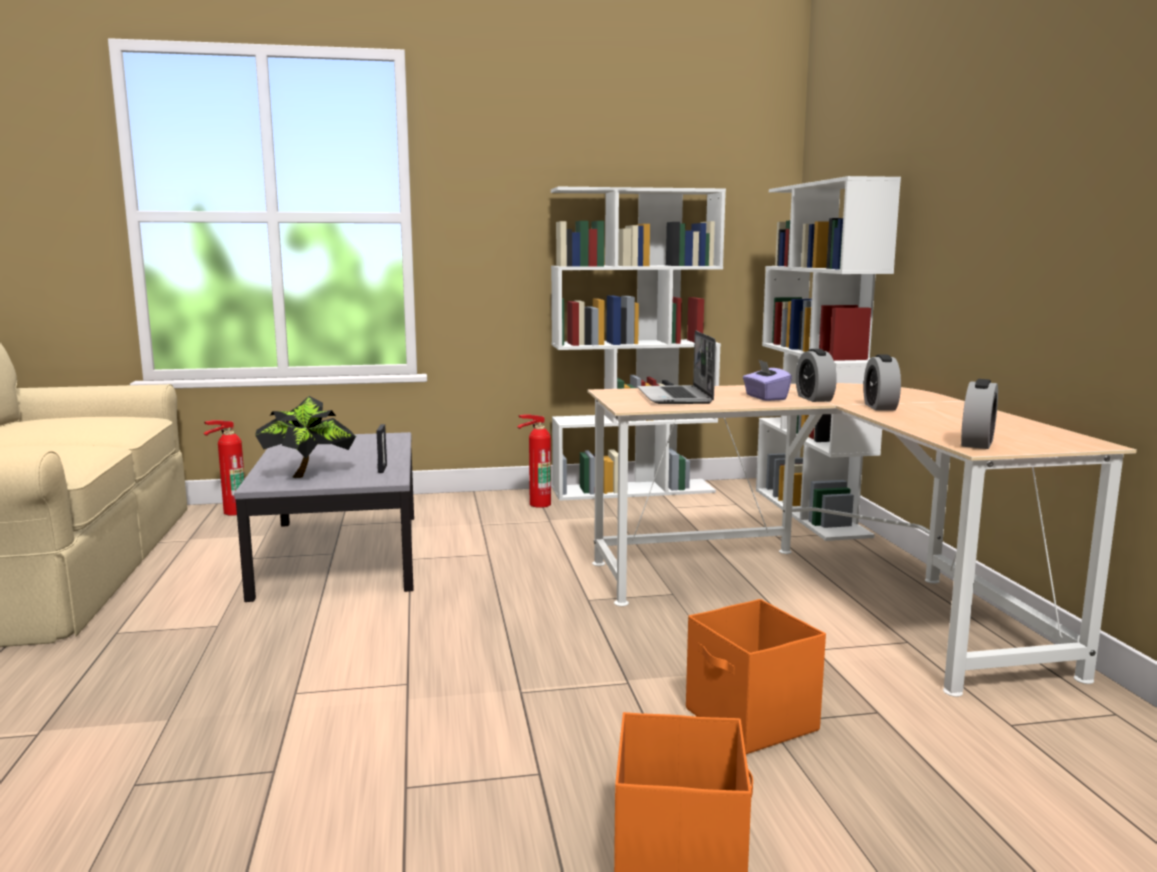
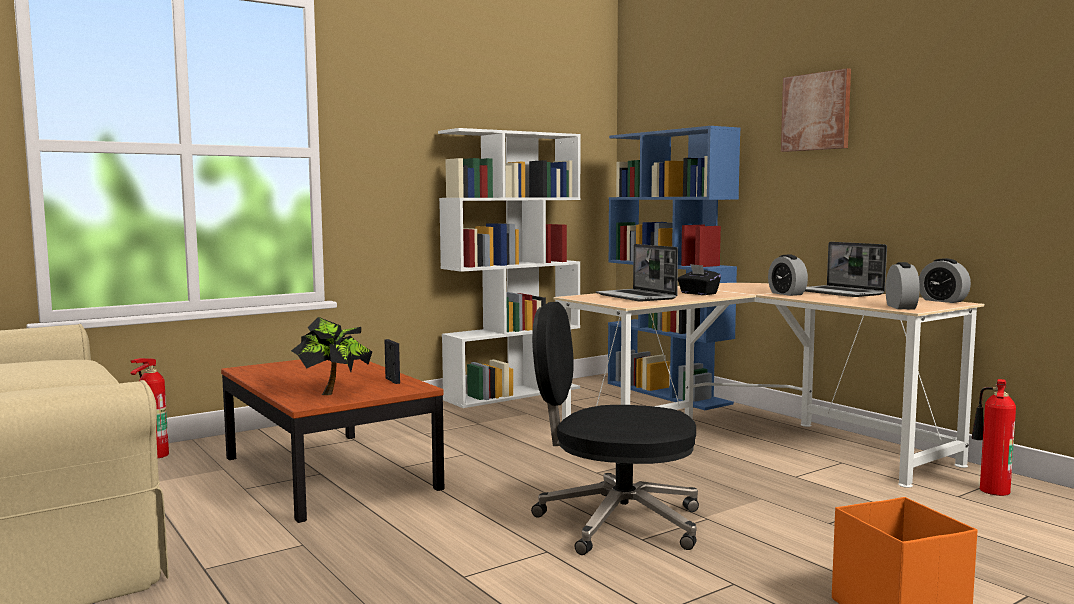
camera: 25 degrees left, 5 degrees down
grey coffee table [234,432,414,602] -> brown coffee table [221,359,444,523]
fire extinguisher [517,414,551,508] -> fire extinguisher moved to [972,379,1016,496]
orange storage box [686,599,826,754] -> none
purple tissue box [743,359,792,401] -> black tissue box [678,264,721,295]
white bookcase [756,176,901,541] -> blue bookcase [608,126,740,410]
alarm clock [796,349,837,402] -> alarm clock moved to [919,258,971,303]
none -> black office chair [531,302,699,555]
none -> picture [781,68,851,152]
none -> laptop [805,242,887,297]

